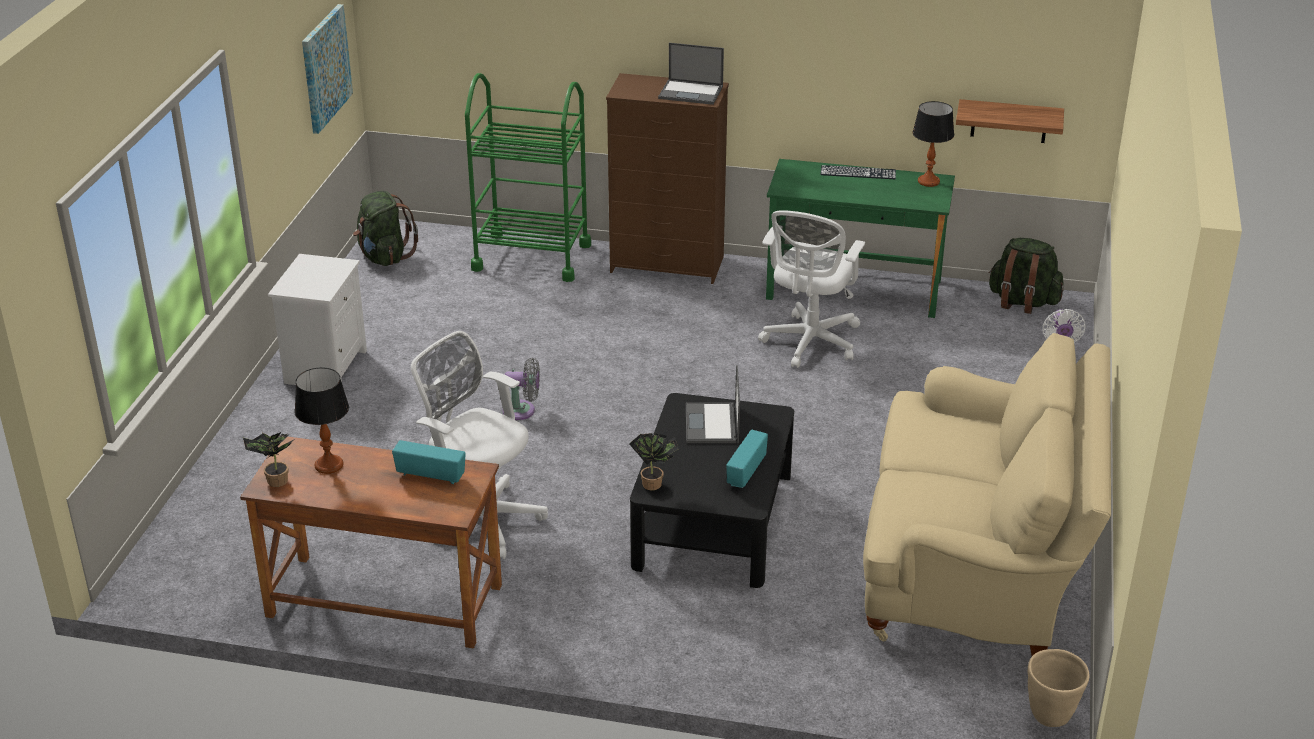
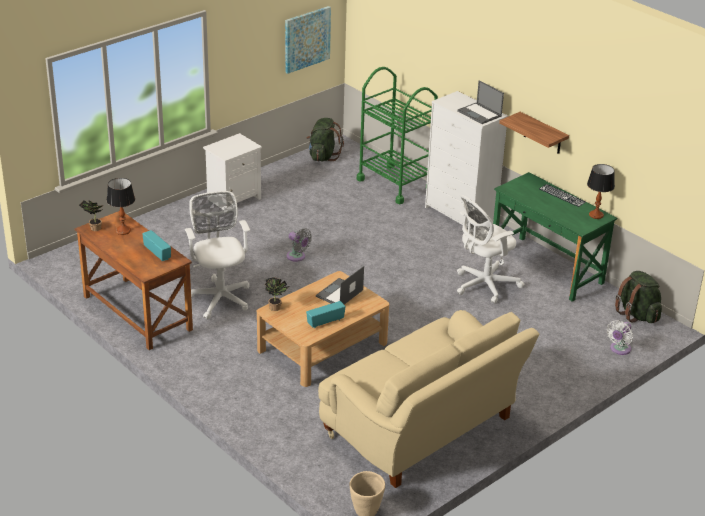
camera: 35 degrees right, 0 degrees up
brown dresser [606,73,729,284] -> white dresser [425,91,508,227]
black coffee table [630,393,794,588] -> beige coffee table [257,271,389,387]
shelf [956,99,1064,143] -> shelf moved to [499,112,569,154]

